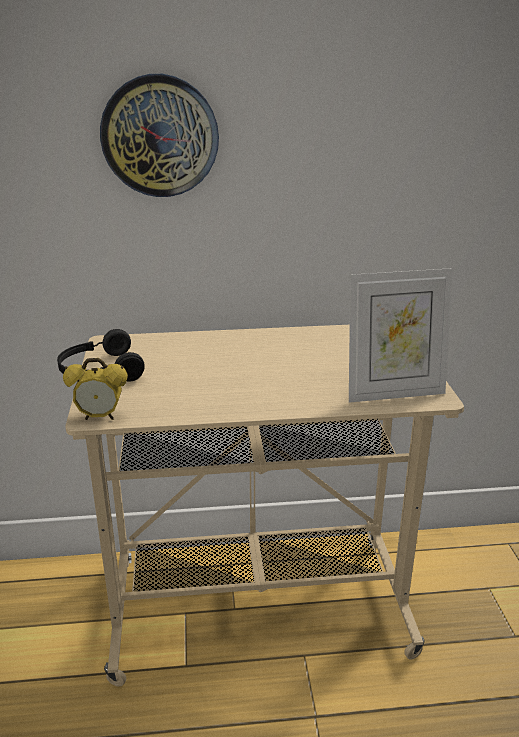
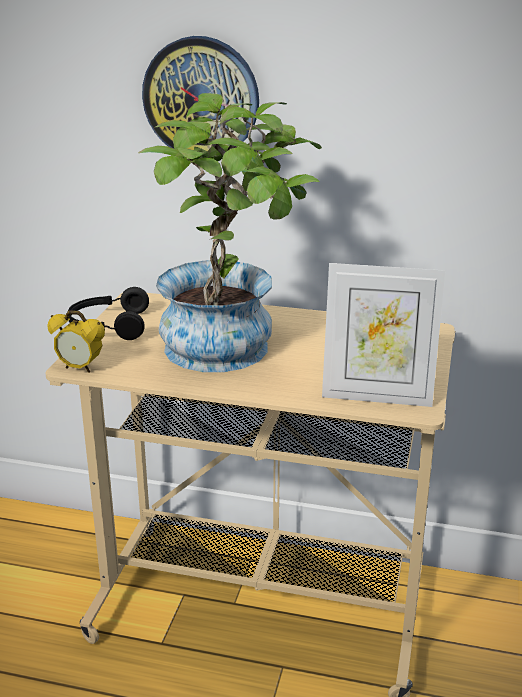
camera: 20 degrees right, 0 degrees up
none -> potted plant [138,93,322,372]

